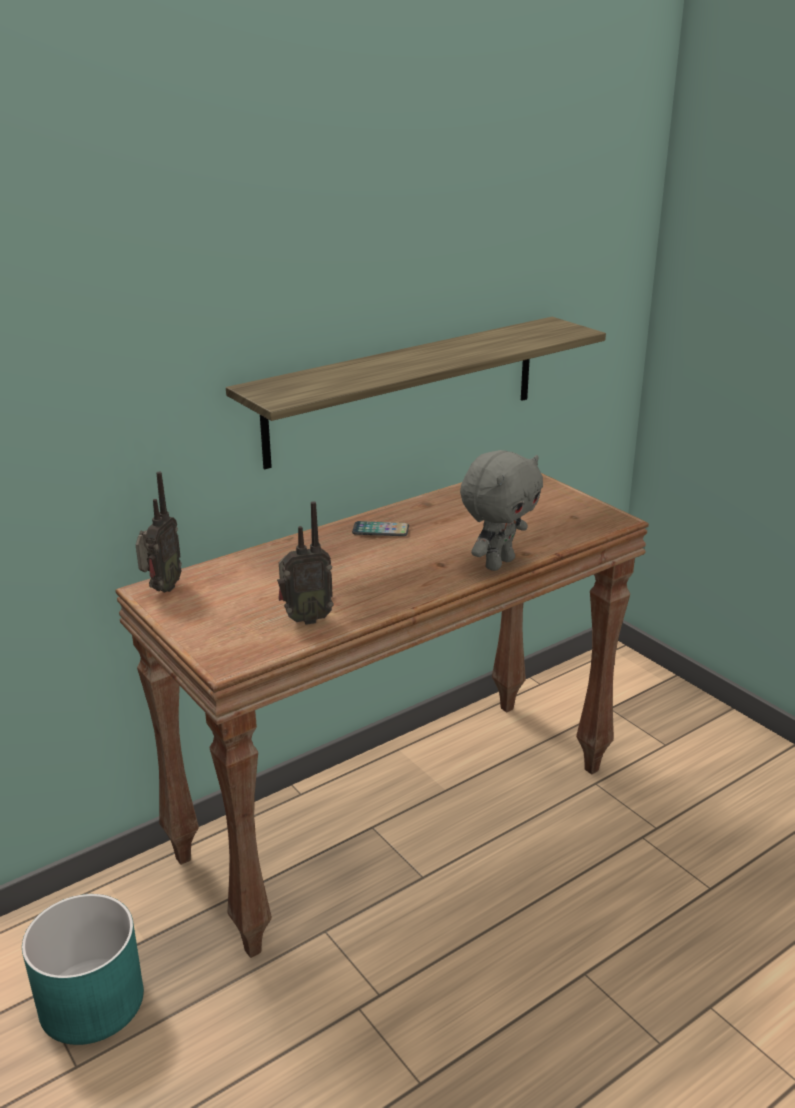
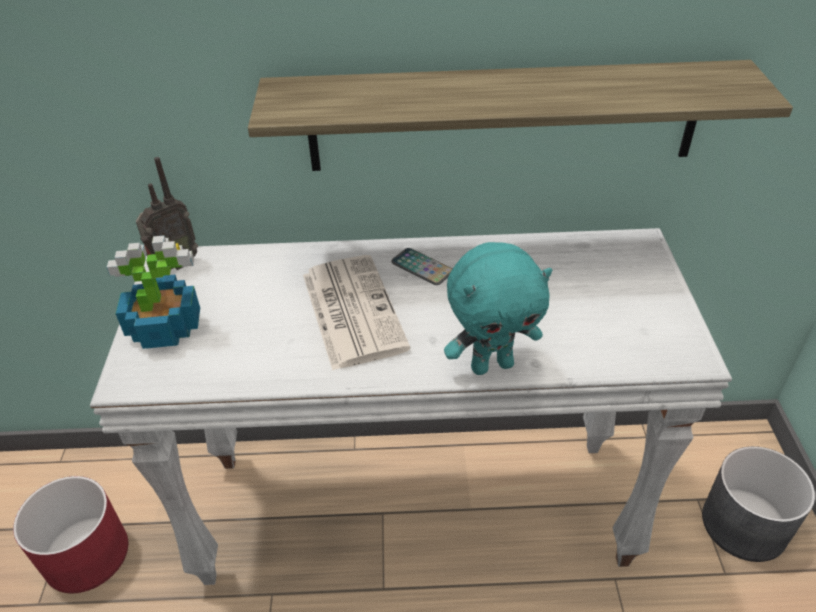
camera: 35 degrees right, 15 degrees up
turquoise planter [22,894,144,1045] -> red planter [13,476,128,593]
brown console table [115,473,649,958] -> white console table [90,228,732,585]
radio [277,501,334,625] -> none
grey plush toy [460,450,543,571] -> turquoise plush toy [444,242,552,375]
none -> potted plant [107,235,200,349]
none -> newspaper [303,255,411,370]
none -> grey planter [702,446,815,562]

